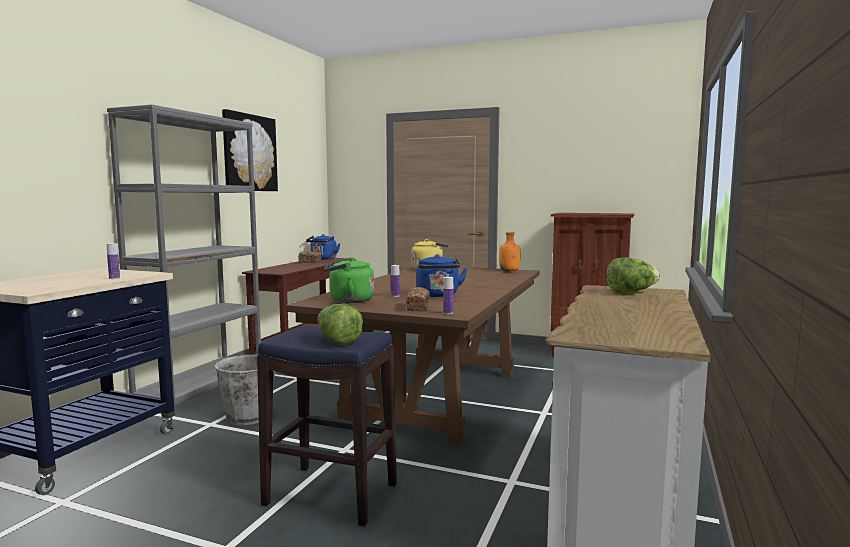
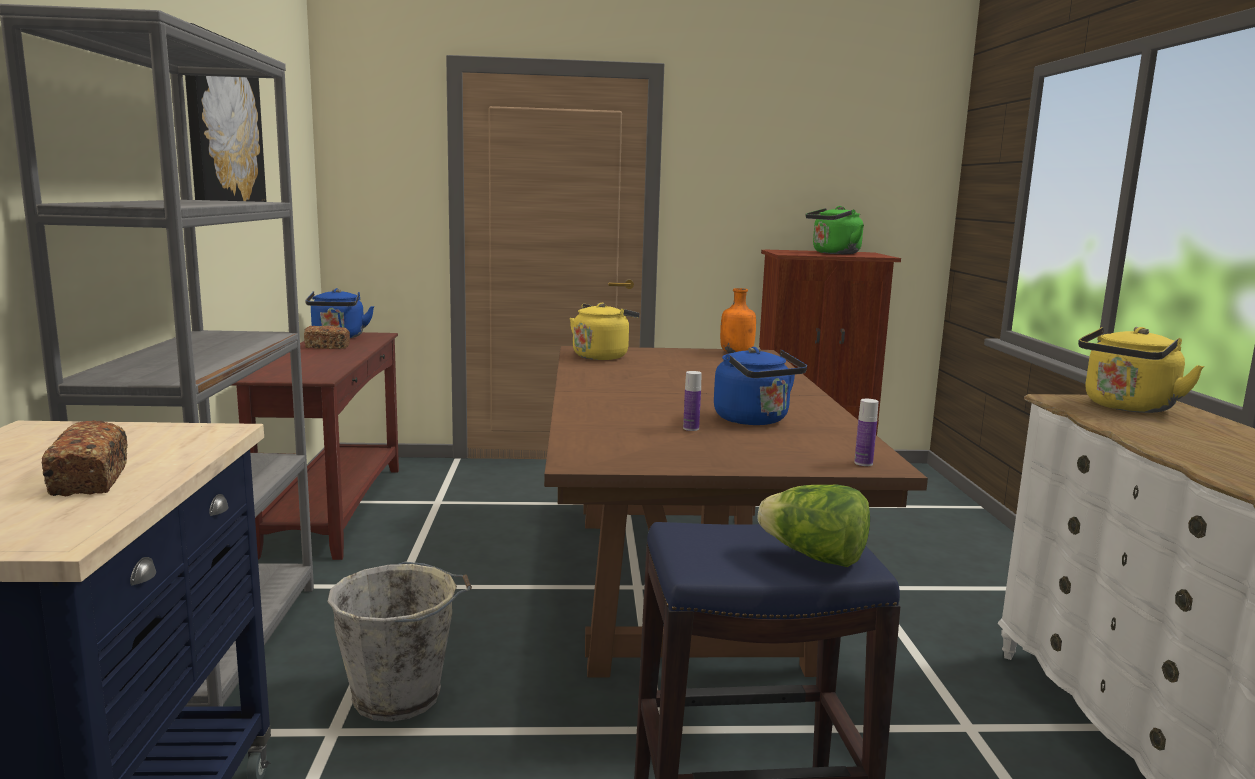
camera: 25 degrees left, 5 degrees up
bottle [107,243,120,279] -> none
green kettle [324,257,374,303] -> green kettle moved to [806,206,864,254]
bread [406,287,430,312] -> bread moved to [42,420,128,496]
lettuce [606,257,660,293] -> yellow kettle [1078,327,1204,413]

